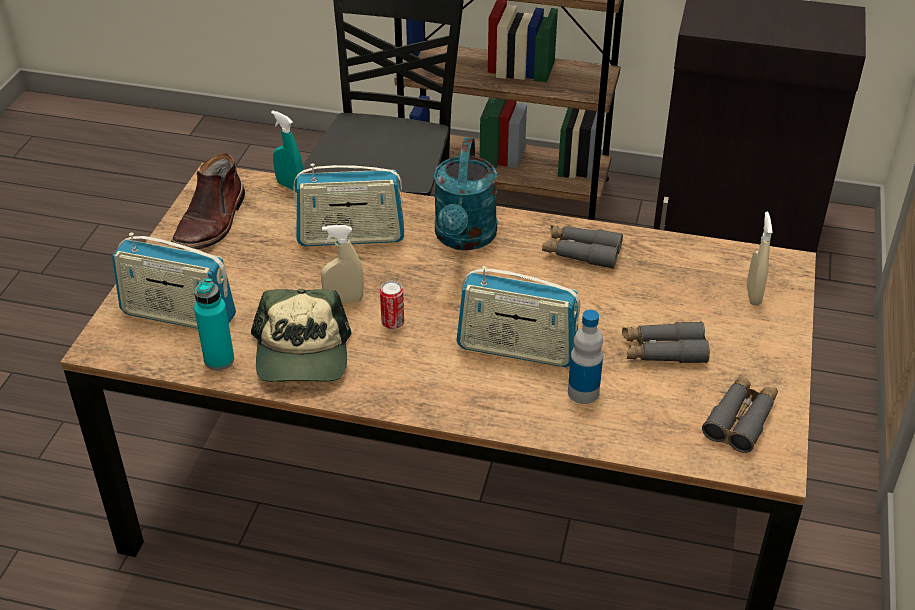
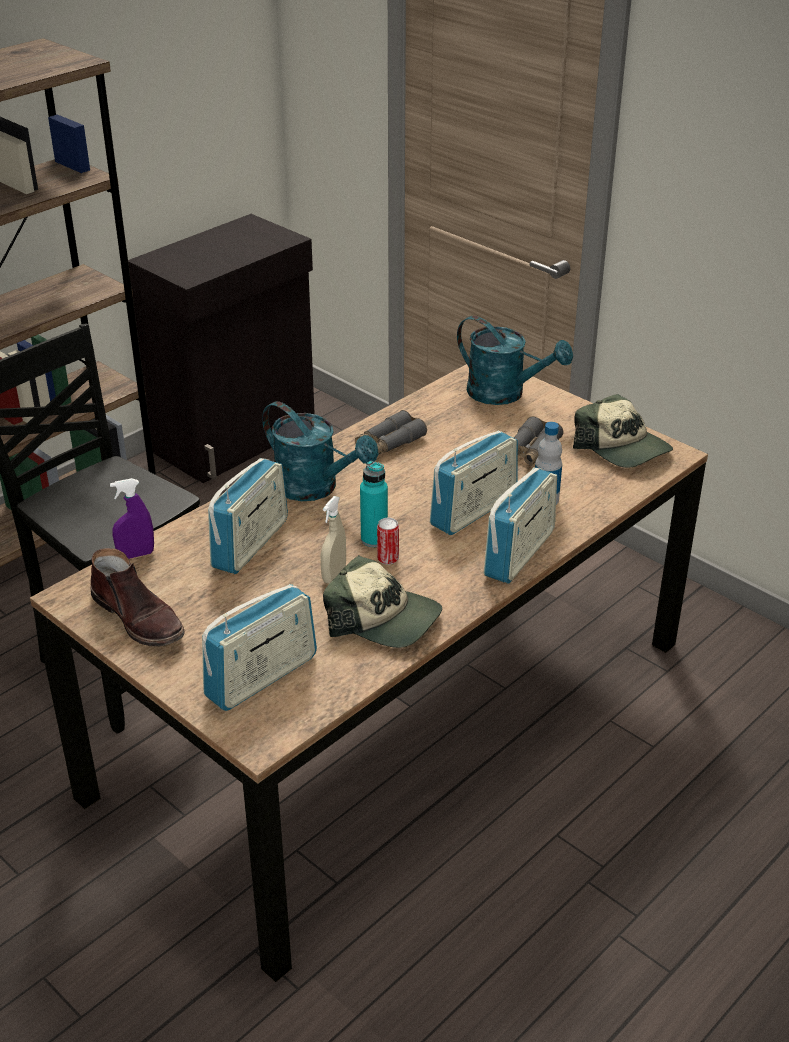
camera: 60 degrees left, 5 degrees down
turquoise bottle [194,278,234,370] -> turquoise bottle moved to [360,461,388,547]
turquoise spray bottle [271,111,303,192] -> purple spray bottle [110,478,154,559]
grey binoculars [702,375,778,453] -> cap [573,394,673,468]
beige spray bottle [747,212,773,305] -> turquoise watering can [457,316,573,405]
none -> radio [484,467,557,584]

